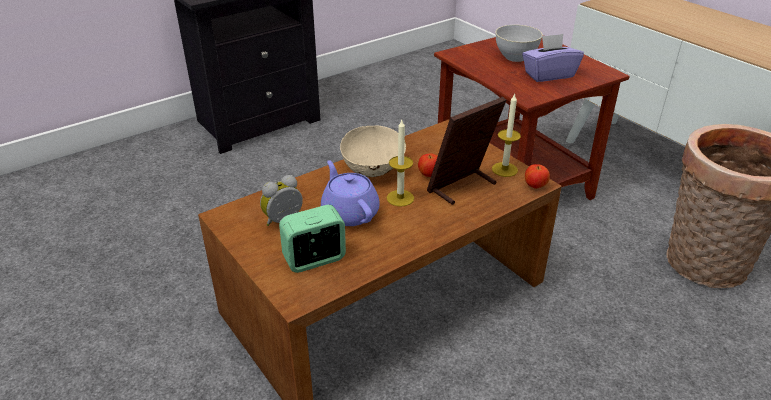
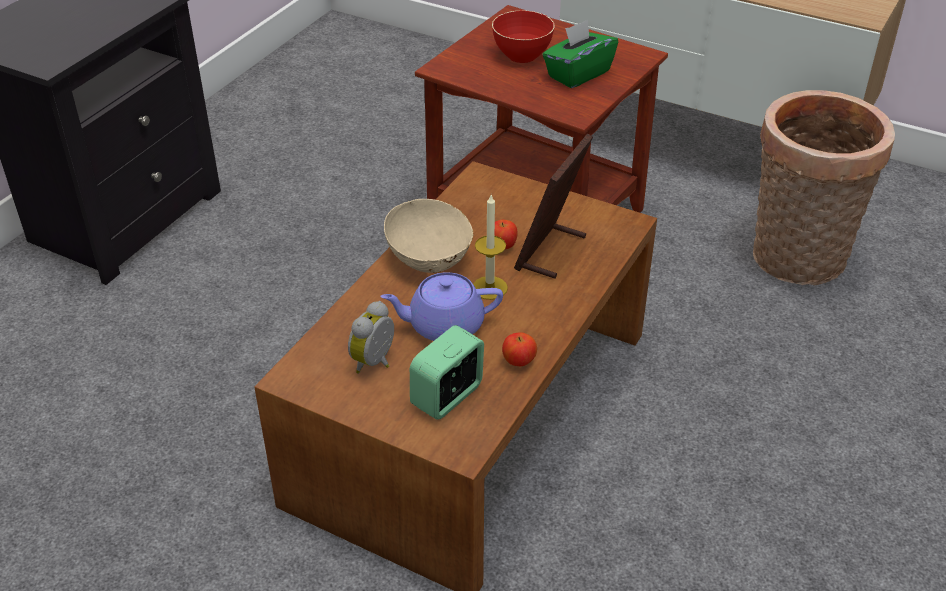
camera: 25 degrees left, 5 degrees up
purple teapot [321,160,380,226] -> purple teapot turned 45 degrees counterclockwise [380,272,503,341]
candle [492,94,521,177] -> none
grey bowl [495,25,543,62] -> red bowl [492,10,555,63]
purple tissue box [522,34,584,82] -> green tissue box [542,20,618,88]
apple [525,164,550,189] -> apple moved to [502,332,537,366]

